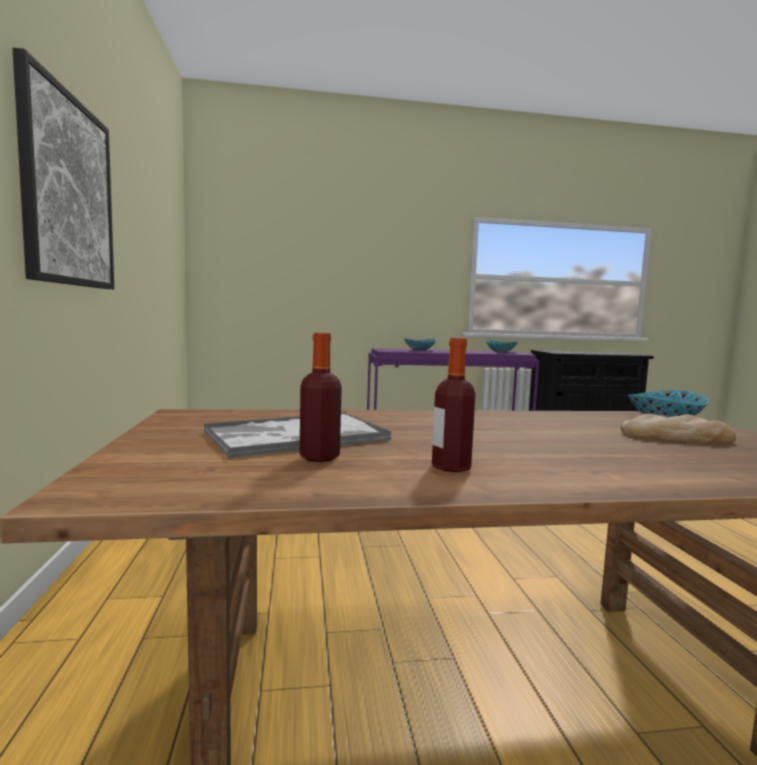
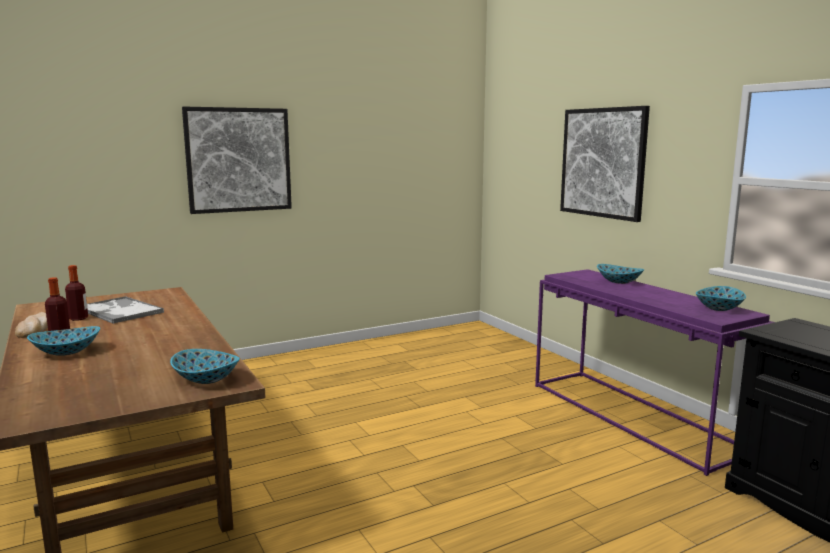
camera: 70 degrees right, 5 degrees up
bread [621,414,736,443] -> bread moved to [15,312,48,338]
none -> bowl [27,326,100,356]
none -> picture [560,106,650,222]

